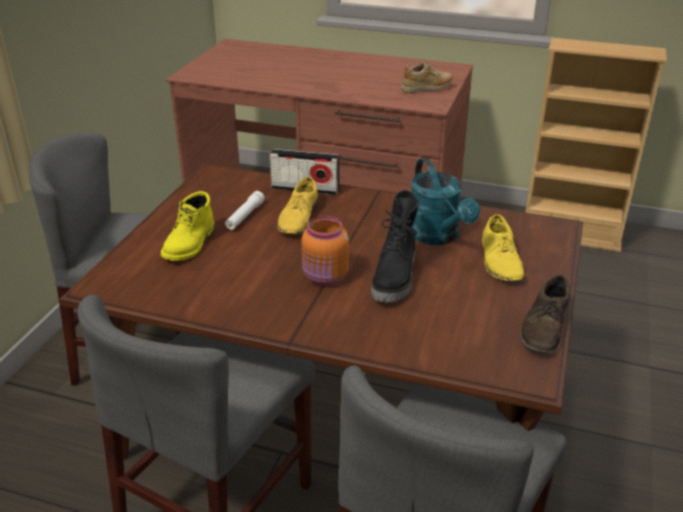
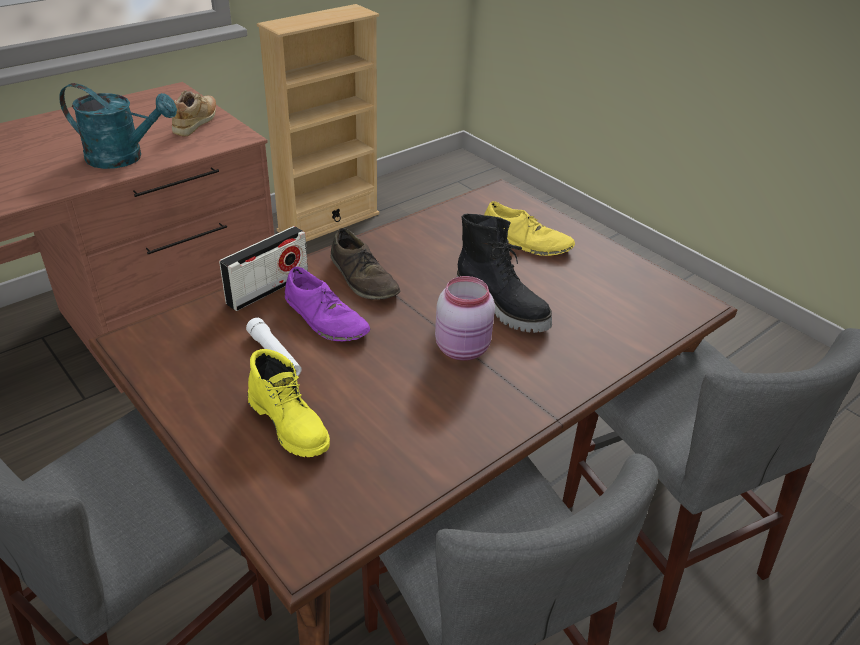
camera: 60 degrees left, 5 degrees up
yellow shoe [277,177,318,234] -> purple shoe [285,267,371,342]
orange jar [301,216,349,286] -> pink jar [435,276,495,361]
turquoise watering can [411,158,480,245] -> turquoise watering can moved to [59,83,177,169]
brown shoe [520,275,570,354] -> brown shoe moved to [331,228,400,300]

